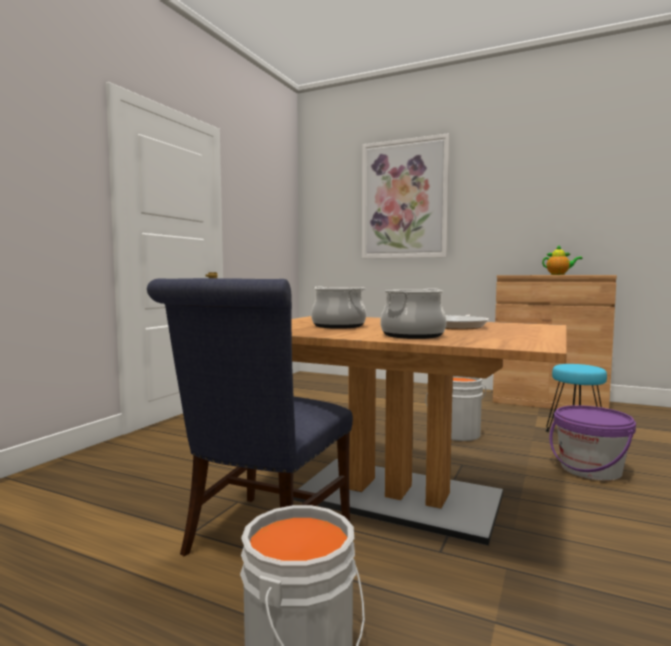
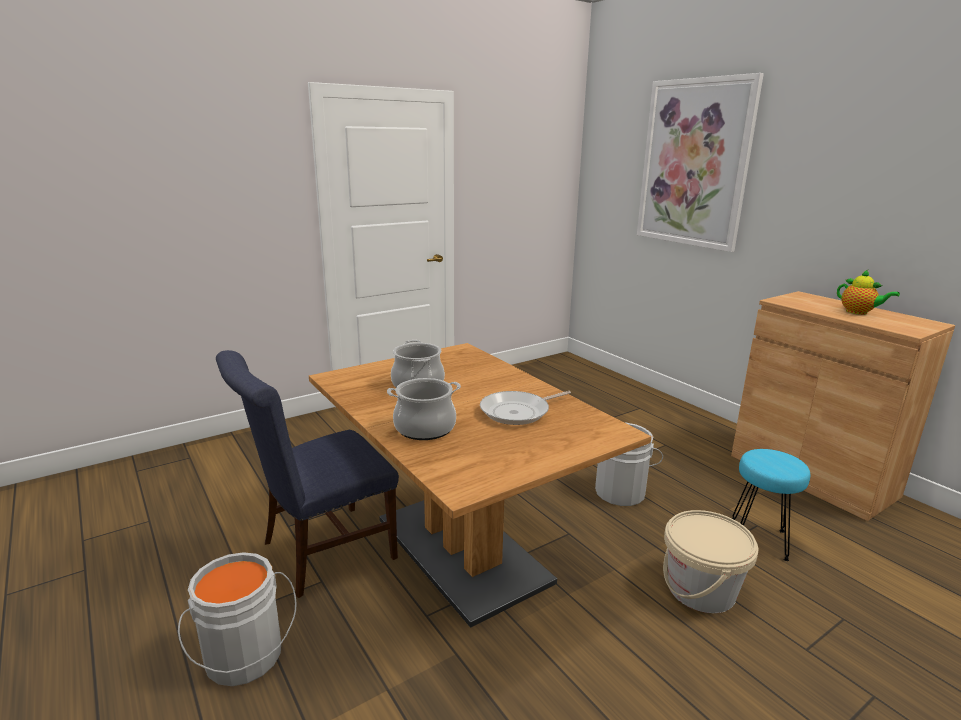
camera: 30 degrees right, 15 degrees up
purple bucket [550,405,636,481] -> beige bucket [663,510,759,613]

